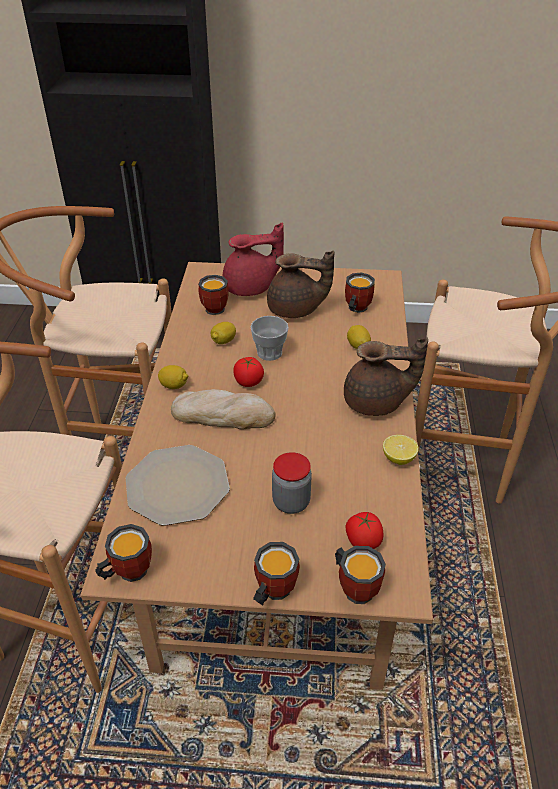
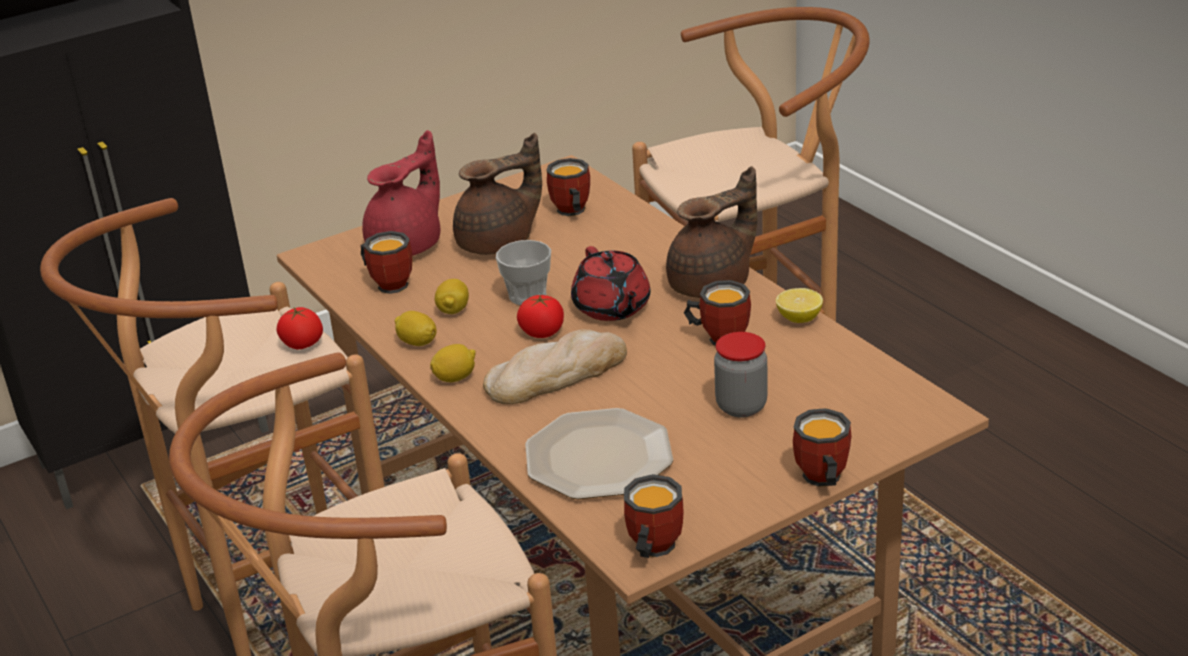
camera: 35 degrees left, 10 degrees down
mug [335,546,386,604] -> mug moved to [684,280,751,346]
tomato [345,512,383,549] -> tomato moved to [276,307,323,349]
lemon [347,325,371,349] -> lemon moved to [394,311,436,346]
none -> red teapot [571,246,650,321]

